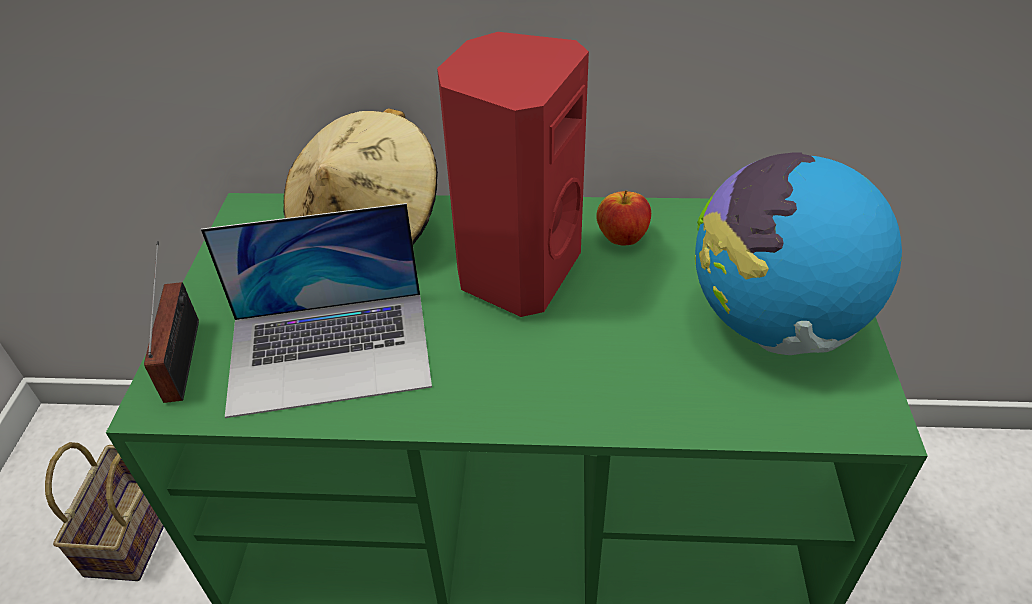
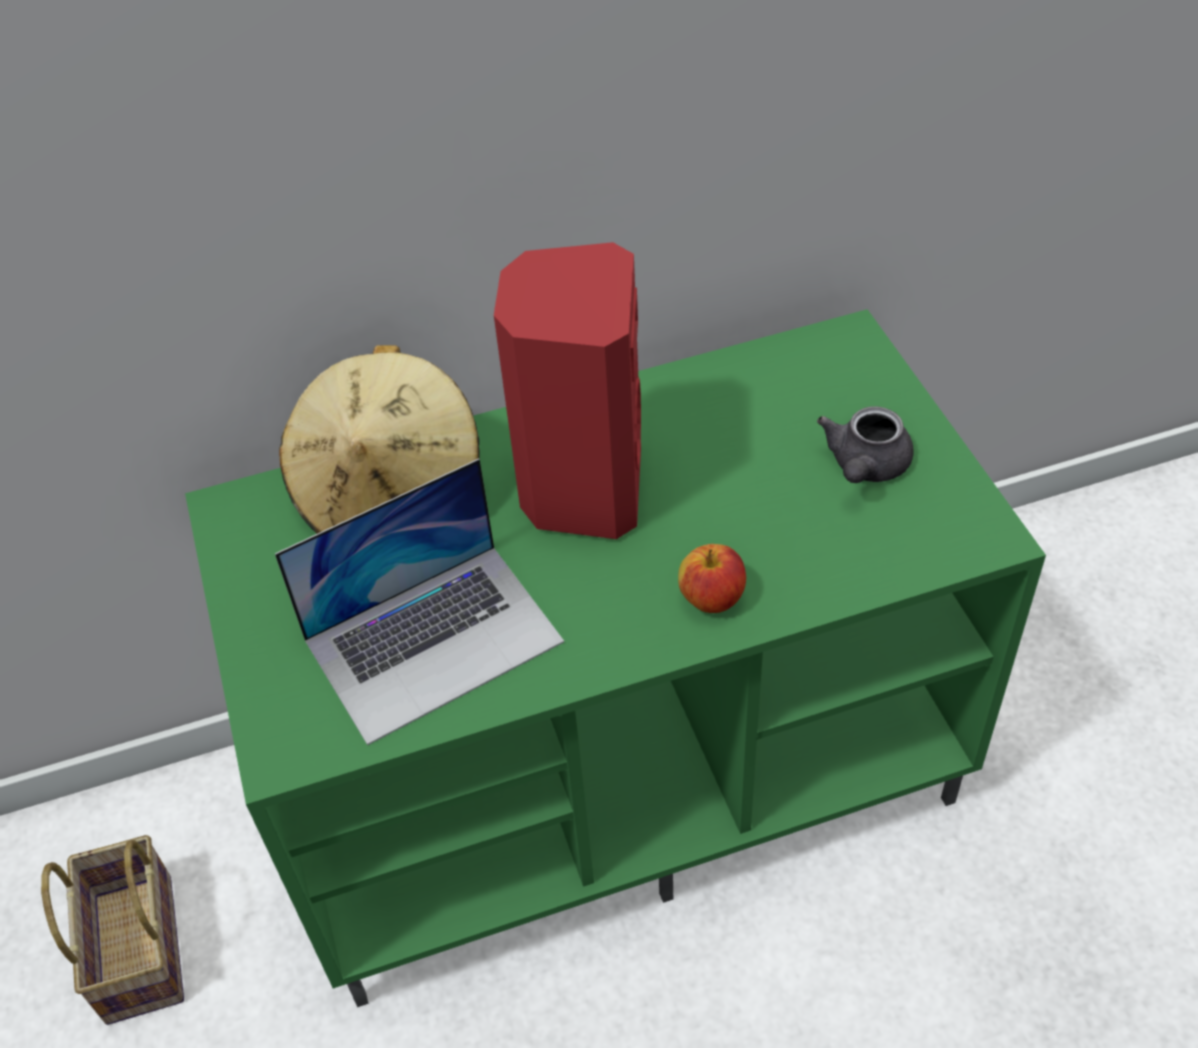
camera: 20 degrees left, 5 degrees up
radio [144,241,199,403] -> none
apple [596,190,651,246] -> apple moved to [678,544,746,613]
globe [695,152,902,355] -> grey teapot [817,406,914,483]

